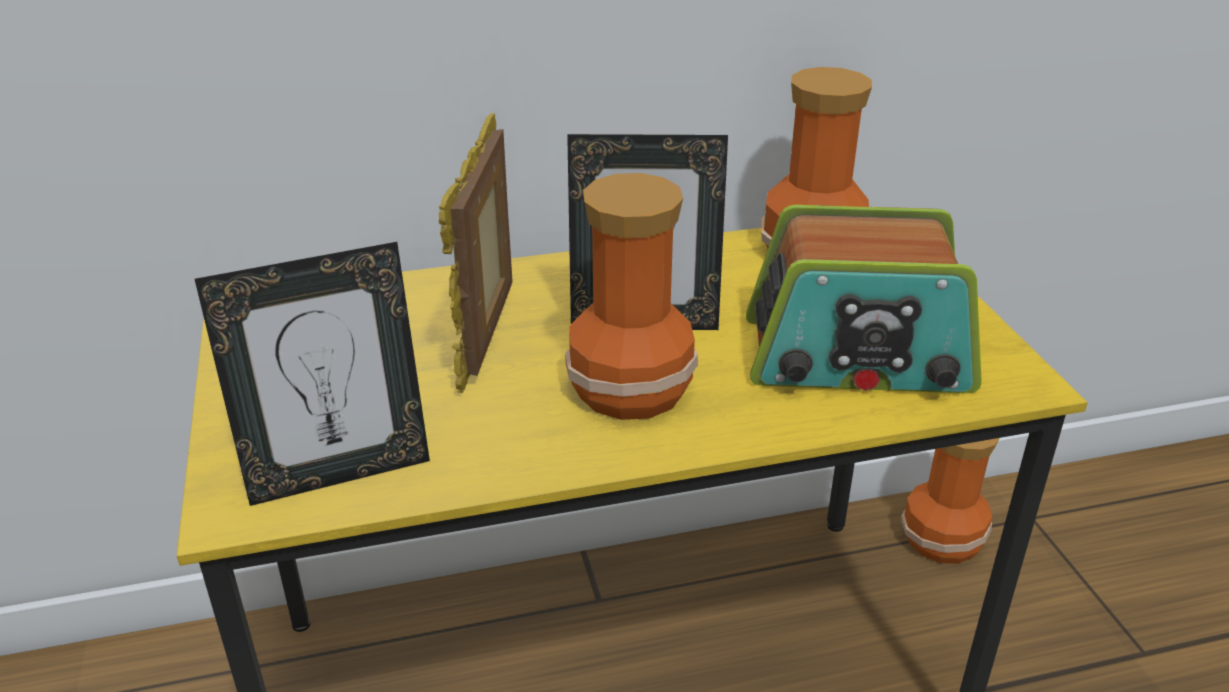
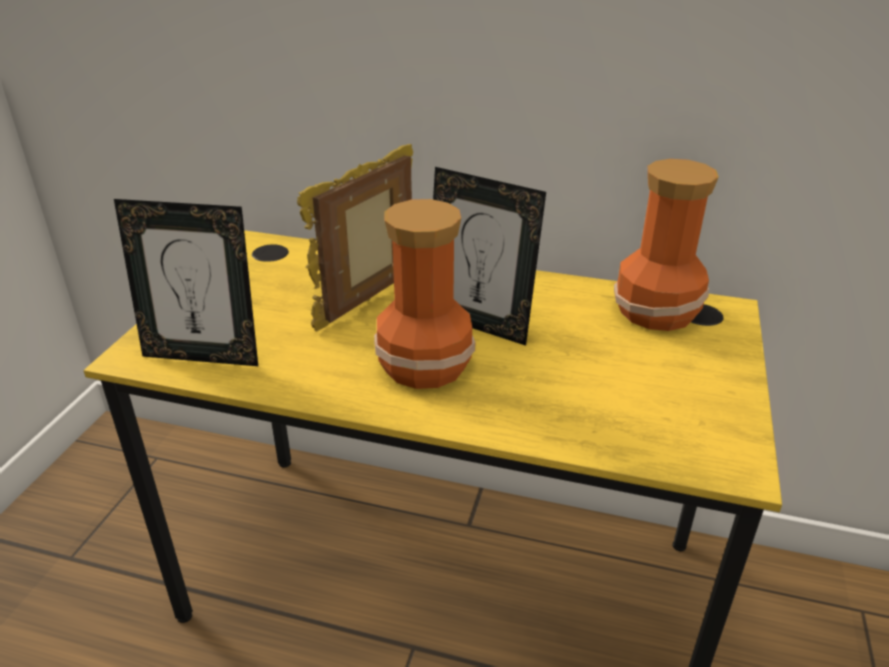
camera: 30 degrees right, 0 degrees up
radio [746,205,982,393] -> none
vase [901,438,999,564] -> none

